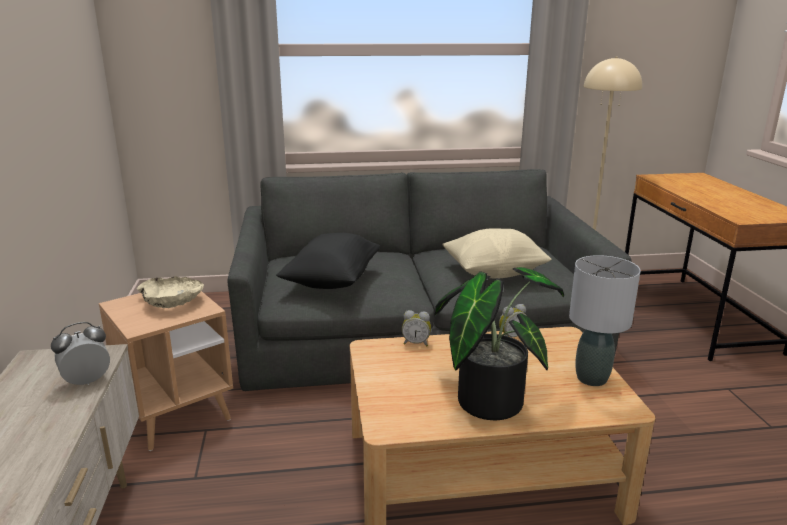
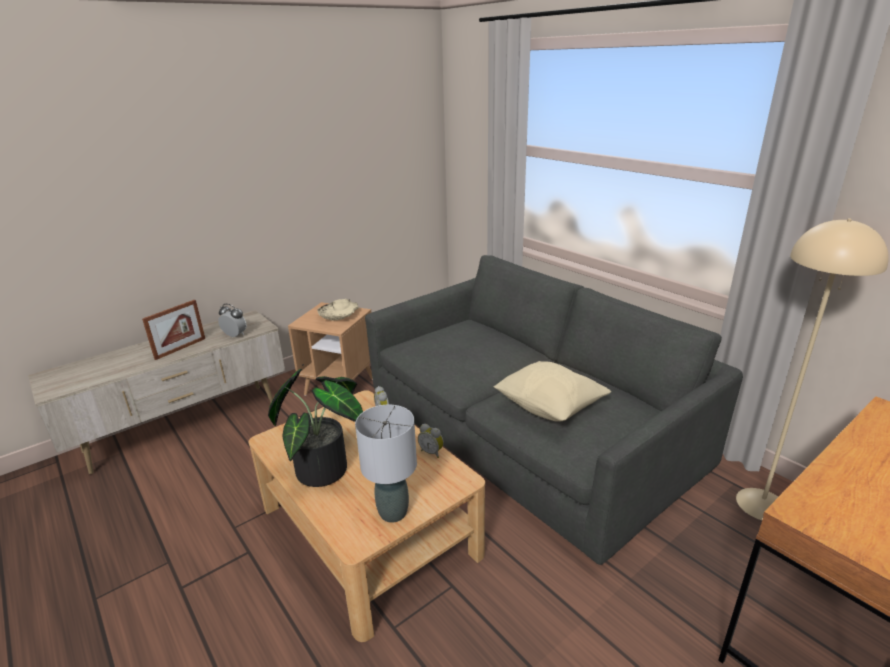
camera: 60 degrees right, 5 degrees up
black pillow [276,233,380,289] -> none
none -> picture frame [142,300,205,360]

